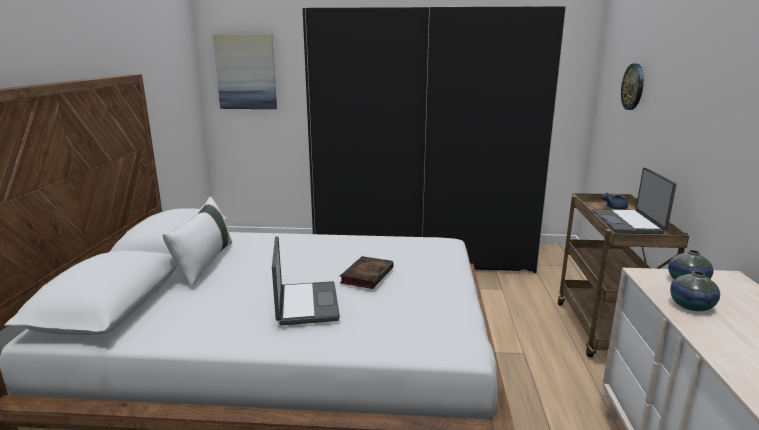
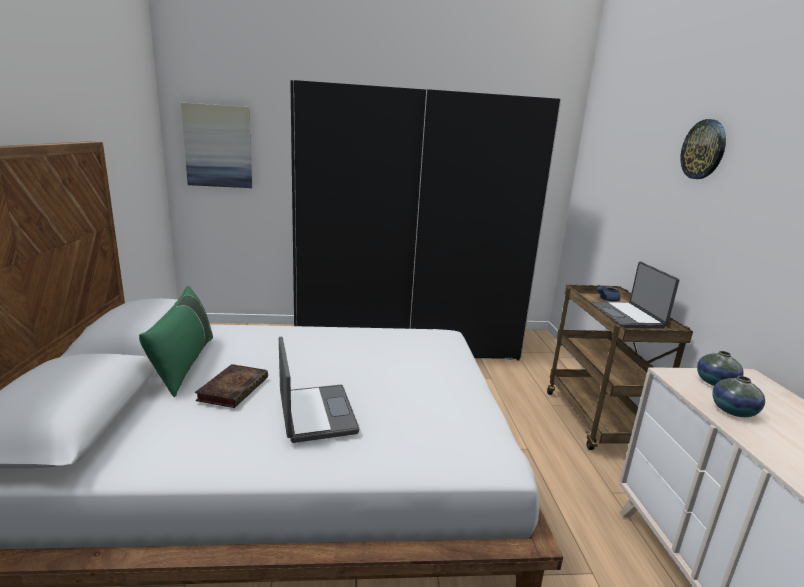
camera: 10 degrees left, 0 degrees up
white pillow [163,197,232,289] -> green pillow [139,286,213,397]
book [340,256,394,289] -> book moved to [195,364,268,408]
wall clock [621,64,644,110] -> wall clock moved to [680,119,726,179]

